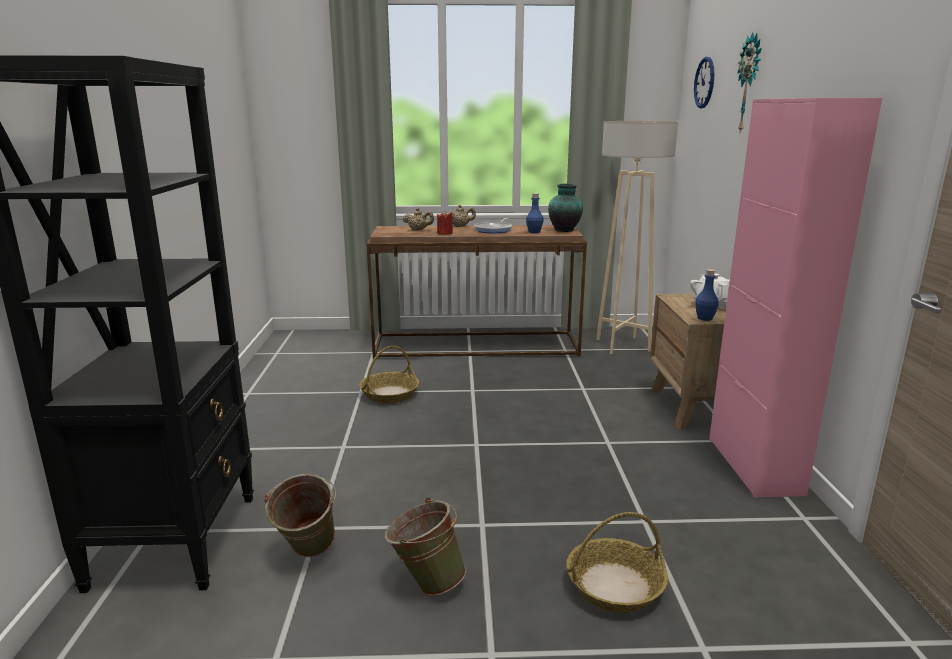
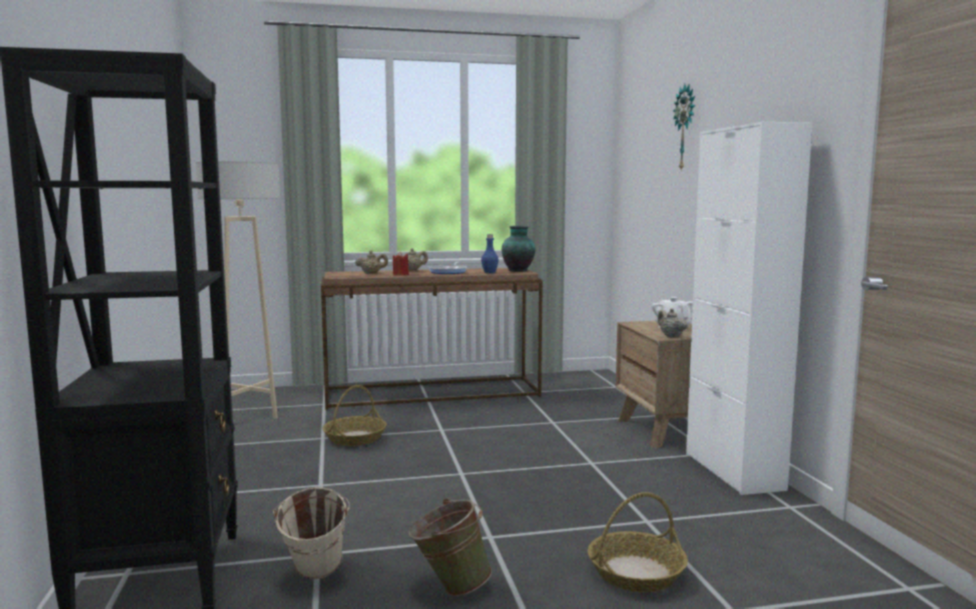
camera: 10 degrees left, 10 degrees down
green bucket [264,474,336,557] -> beige bucket [273,487,350,579]
beige floor lamp [596,121,678,354] -> beige floor lamp moved to [195,161,280,419]
wall clock [694,57,714,109] -> none
blue bottle [695,269,719,321] -> beige teapot [658,308,688,337]
pink cabinet [709,98,882,497] -> white cabinet [686,122,812,495]

